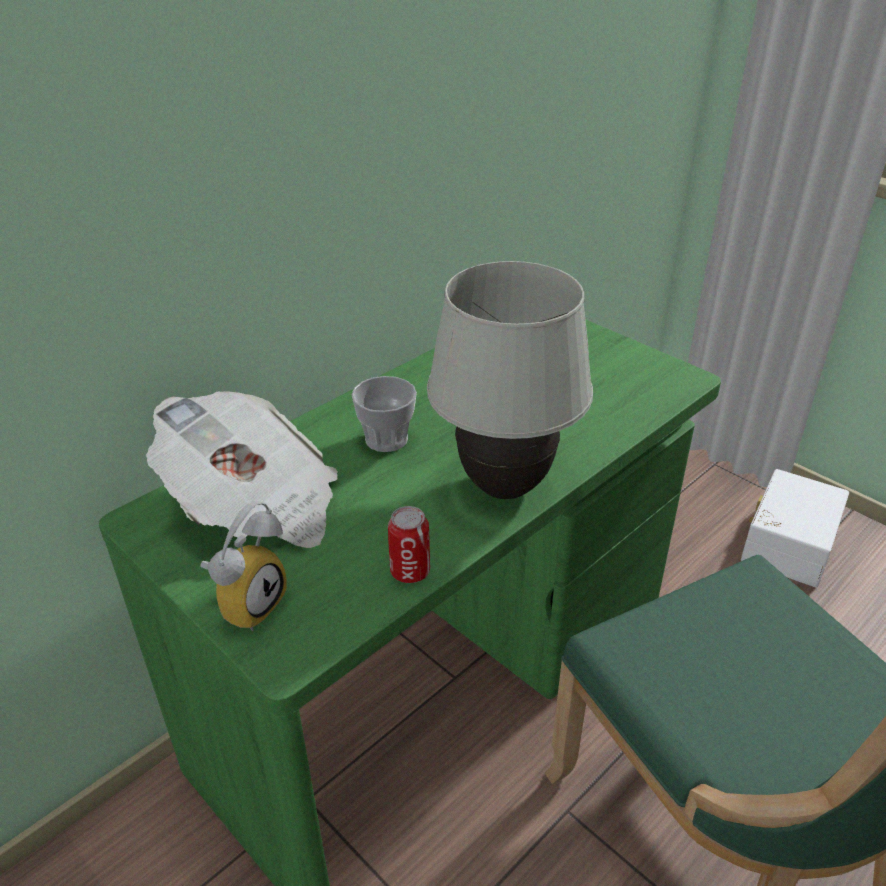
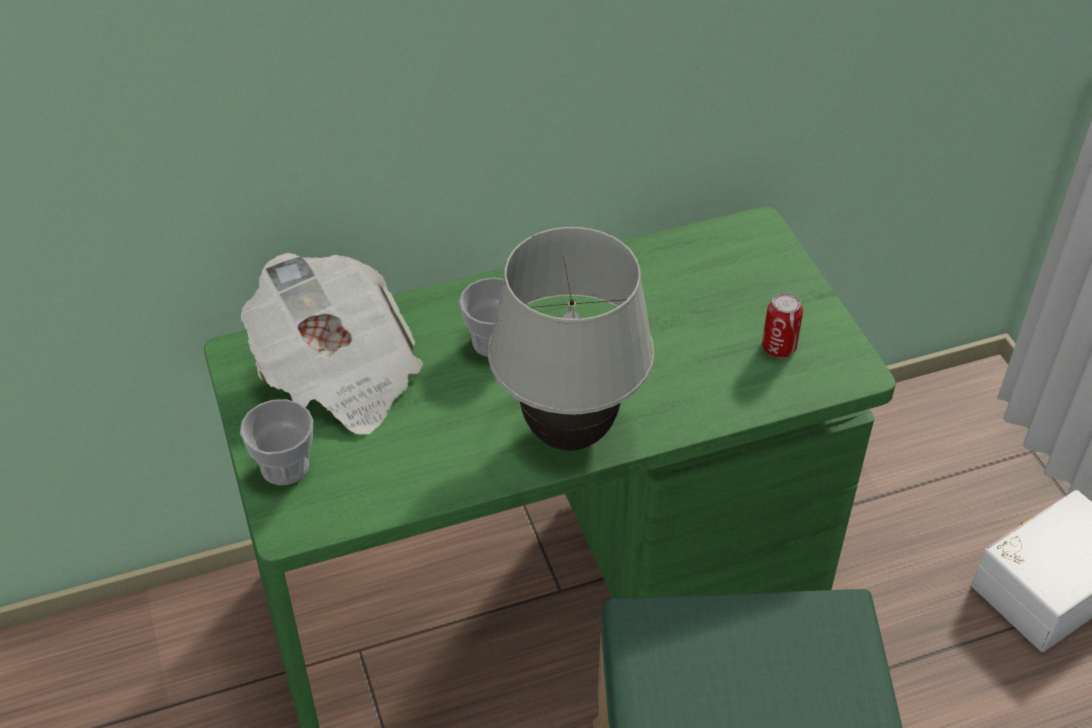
camera: 25 degrees right, 10 degrees up
alarm clock [200,501,287,631] -> cup [240,399,313,485]
can [388,506,430,583] -> can moved to [762,292,803,357]

